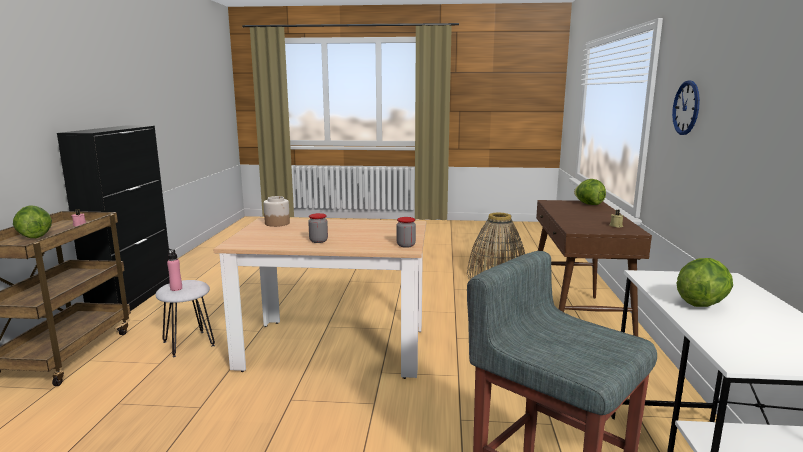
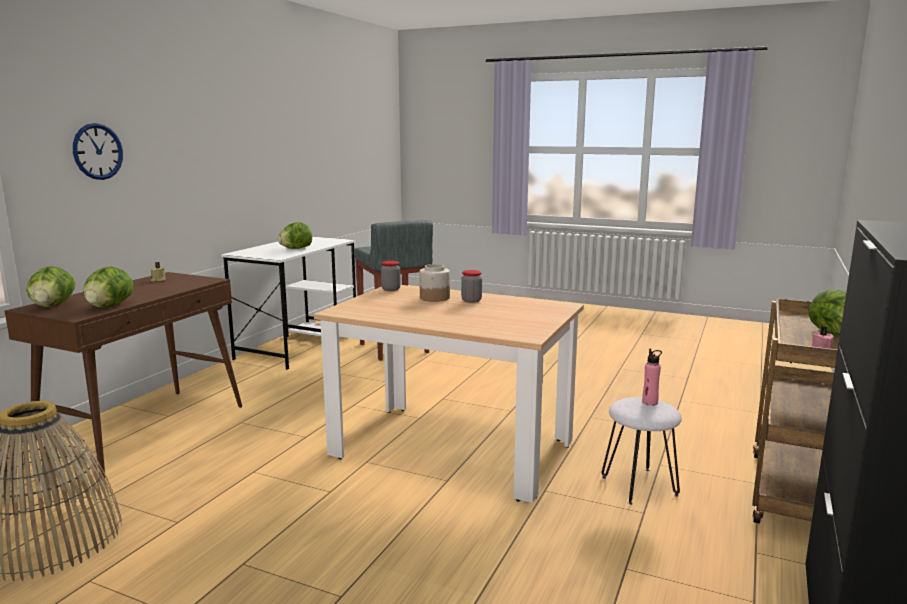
camera: 160 degrees left, 0 degrees up
jar [263,196,290,227] -> jar moved to [419,264,450,302]
none -> lettuce [83,266,134,308]

